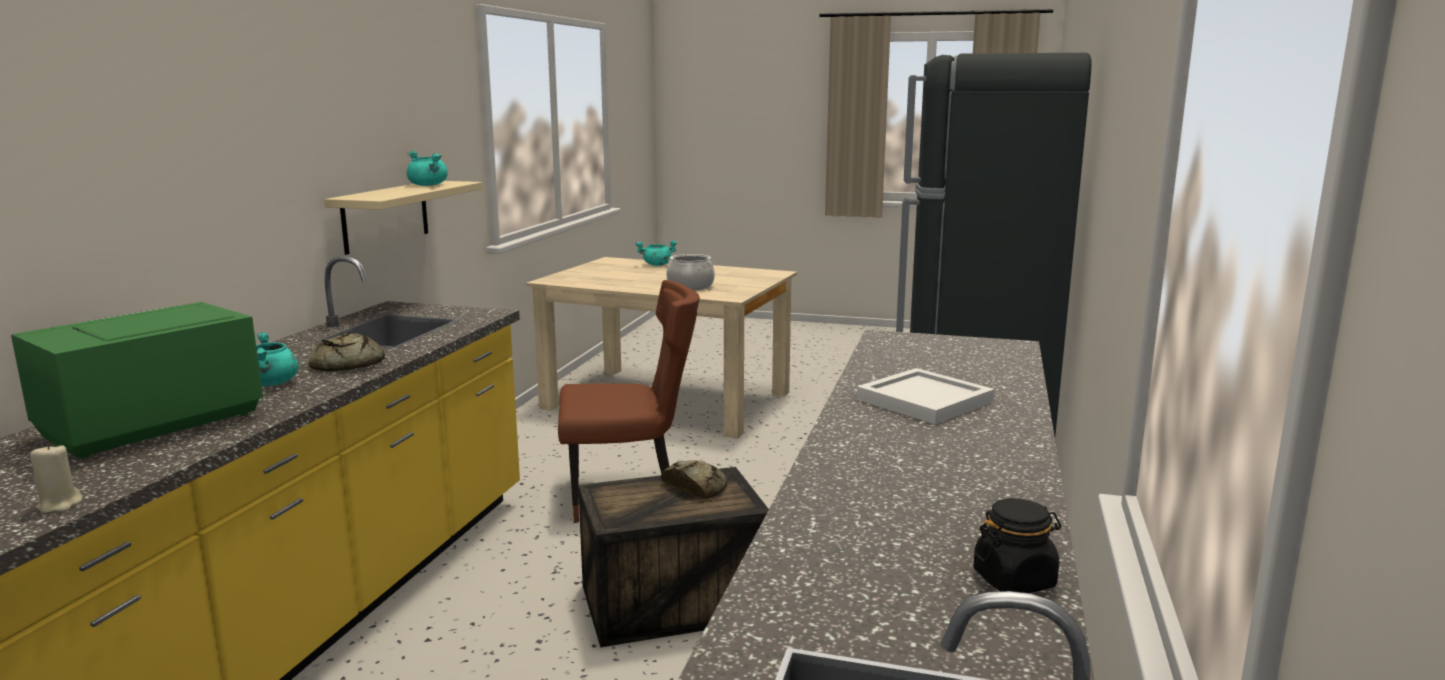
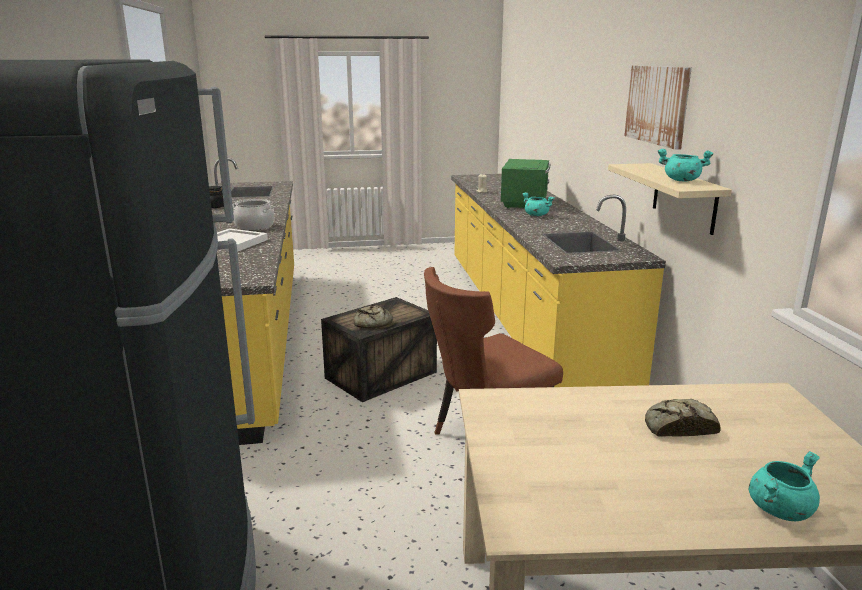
camera: 155 degrees right, 5 degrees up
bread [309,332,385,371] -> bread moved to [645,399,721,437]
cooking pot [666,254,715,290] -> cooking pot moved to [233,199,275,230]
none -> picture [624,66,692,150]

